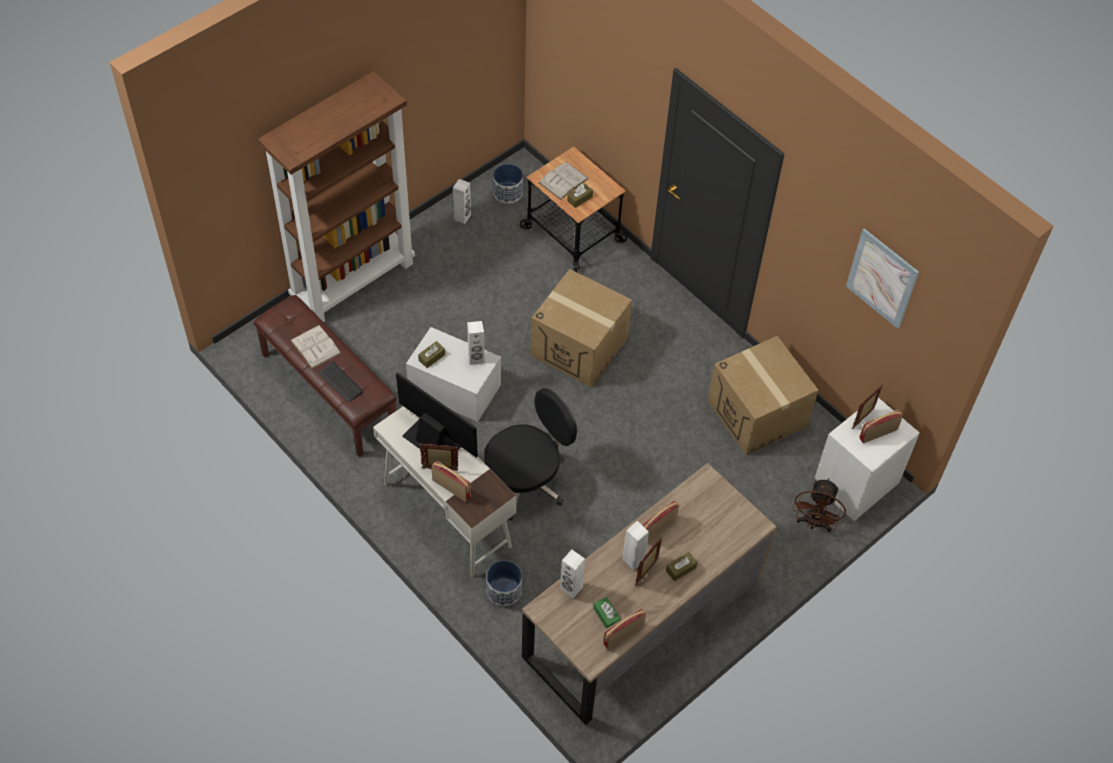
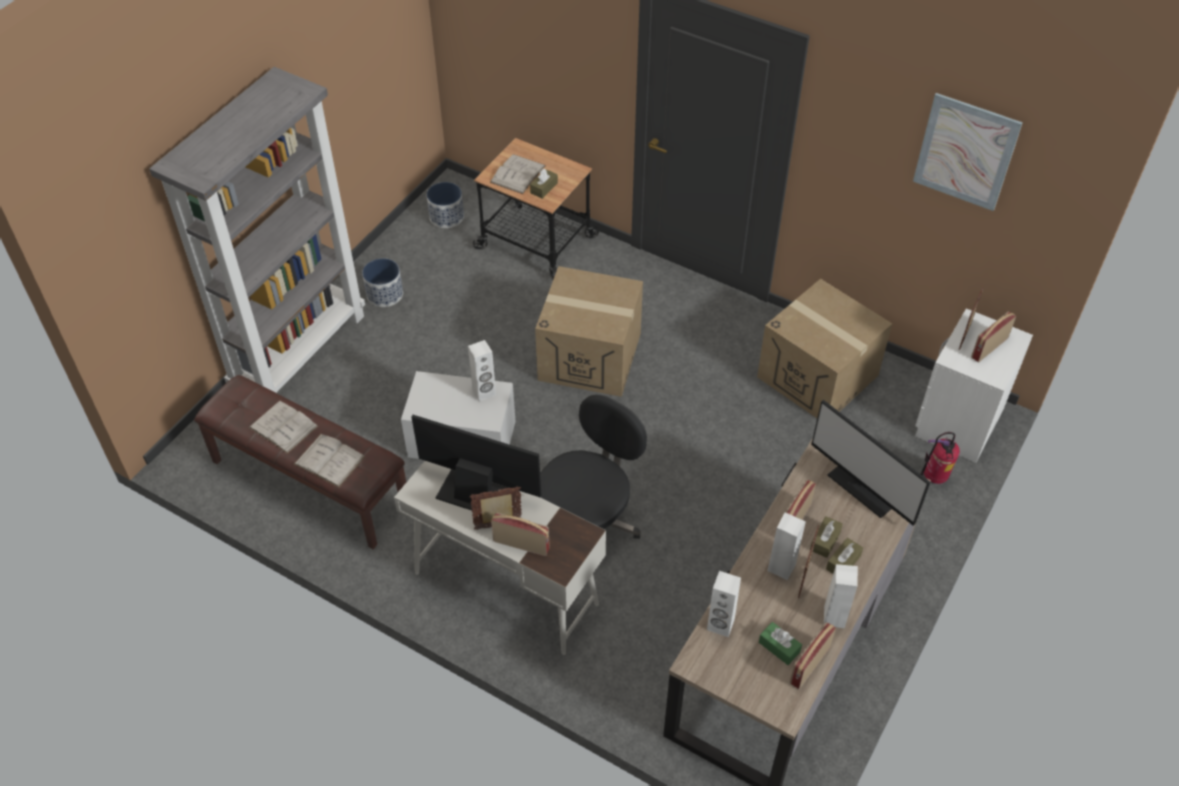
camera: 15 degrees left, 5 degrees down
brown bookcase [258,71,415,322] -> grey bookcase [149,67,365,393]
keyboard [319,361,363,402] -> white book [294,434,366,488]
brown tissue box [418,341,445,368] -> brown tissue box moved to [810,516,843,558]
white speaker [453,179,471,224] -> white speaker moved to [824,564,858,628]
planter [486,560,522,606] -> planter moved to [362,258,403,307]
brown fan [793,478,846,532] -> fire extinguisher [921,432,960,484]
none -> monitor [811,400,930,526]

